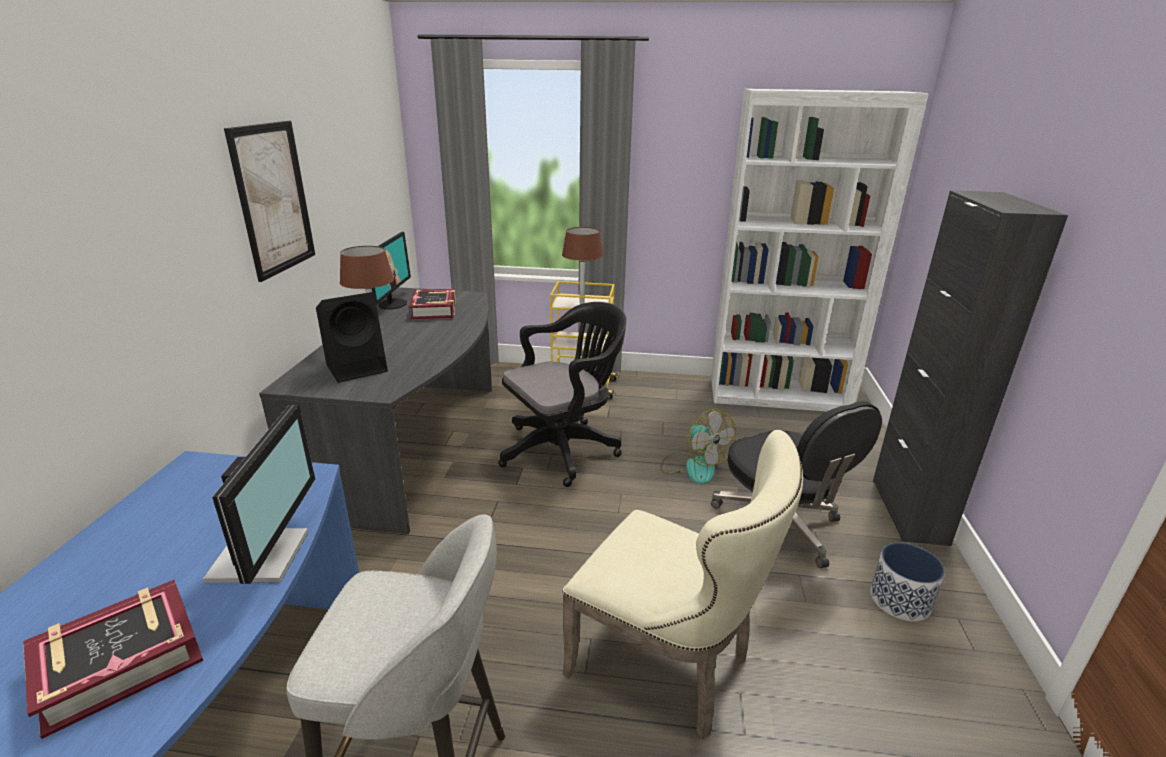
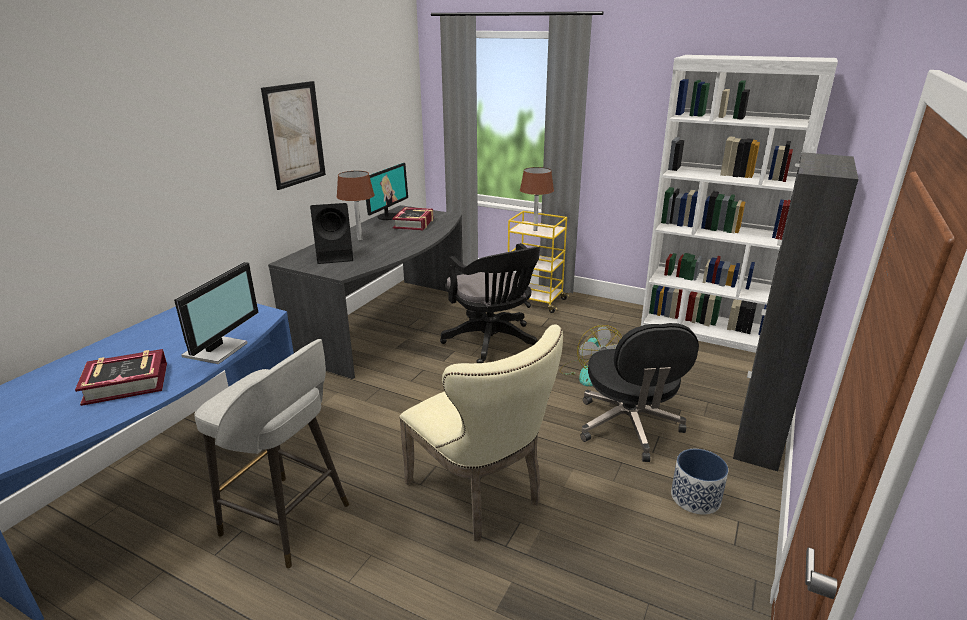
camera: 20 degrees right, 0 degrees up
black office chair [498,302,627,487] -> black office chair turned 75 degrees clockwise [440,243,540,363]

